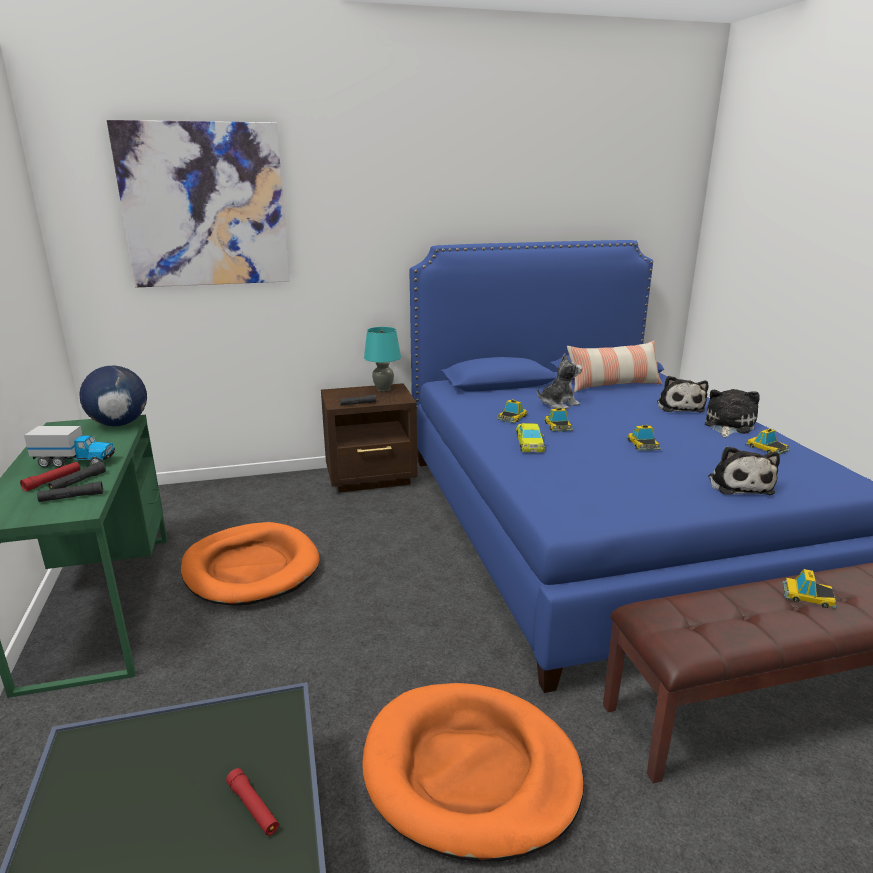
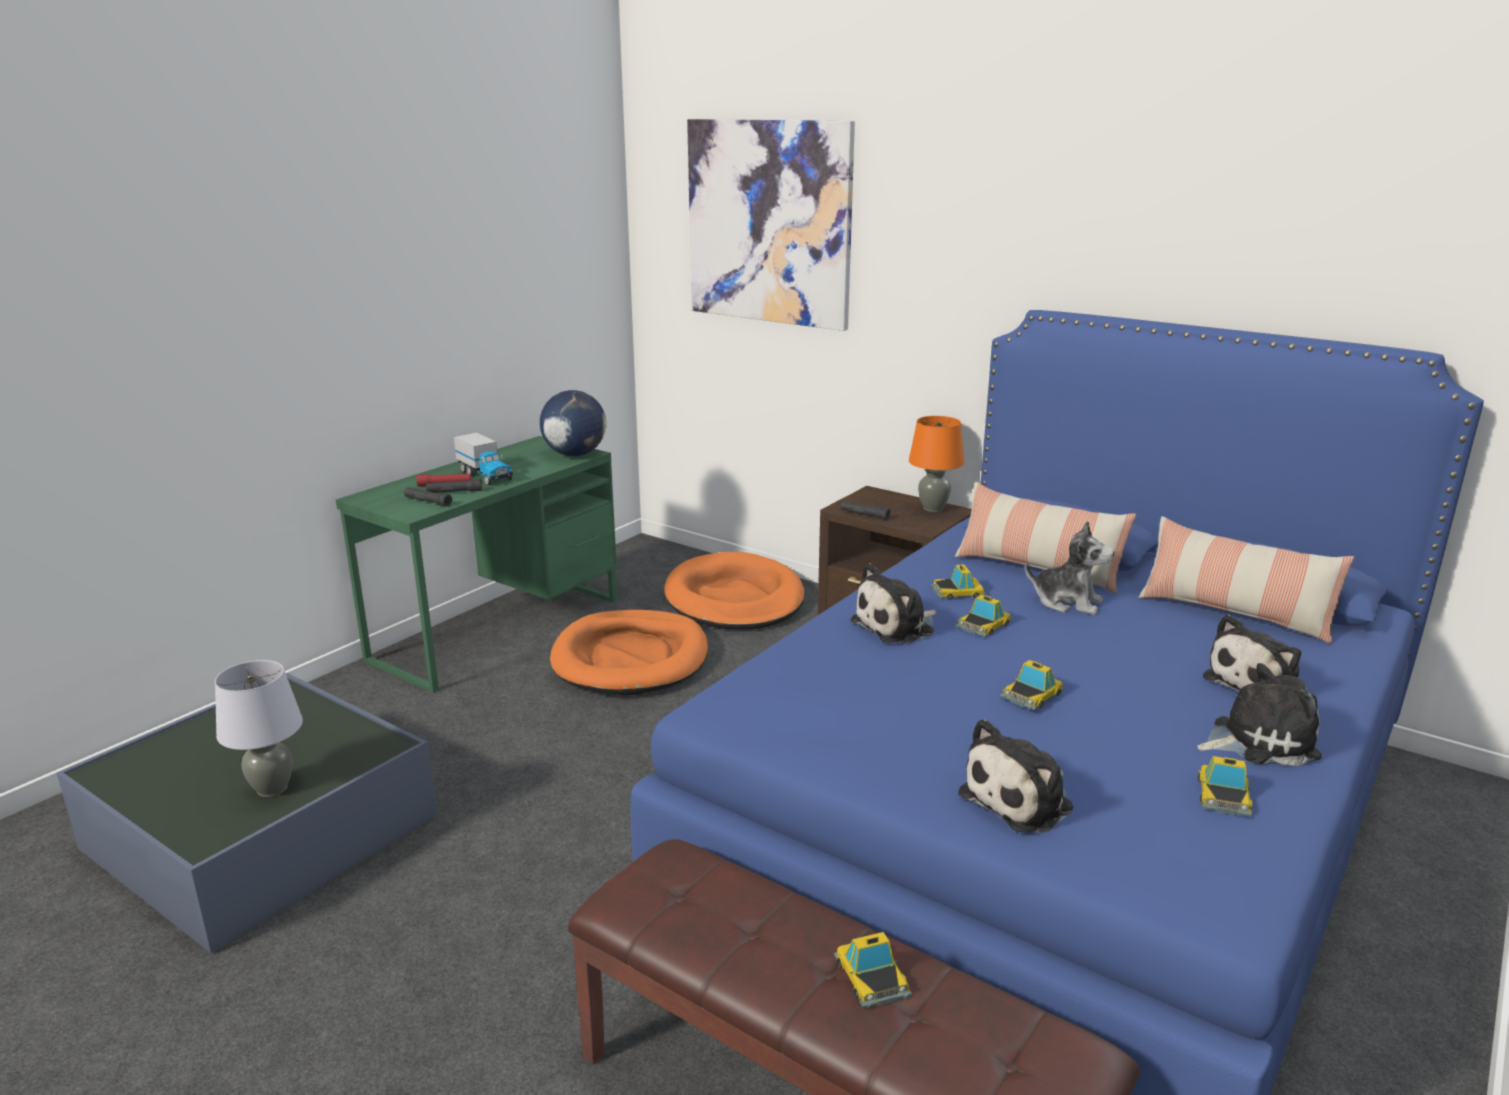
camera: 50 degrees right, 0 degrees up
red flashlight [226,768,279,836] -> grey table lamp [215,660,303,797]
orange dog bed [362,683,584,861] -> orange dog bed moved to [664,551,805,629]
turquoise table lamp [364,327,401,391] -> orange table lamp [909,416,964,512]
yellow toy car [516,423,545,452] -> plush toy [850,563,937,644]
none -> pillow [955,482,1136,594]

